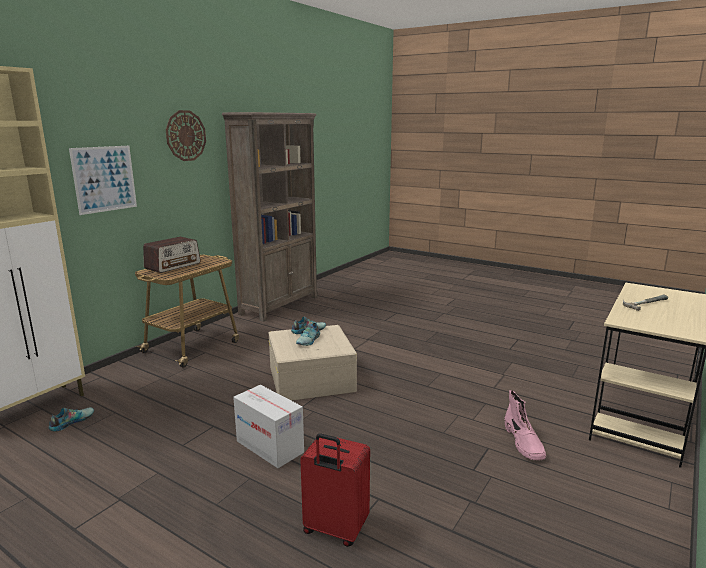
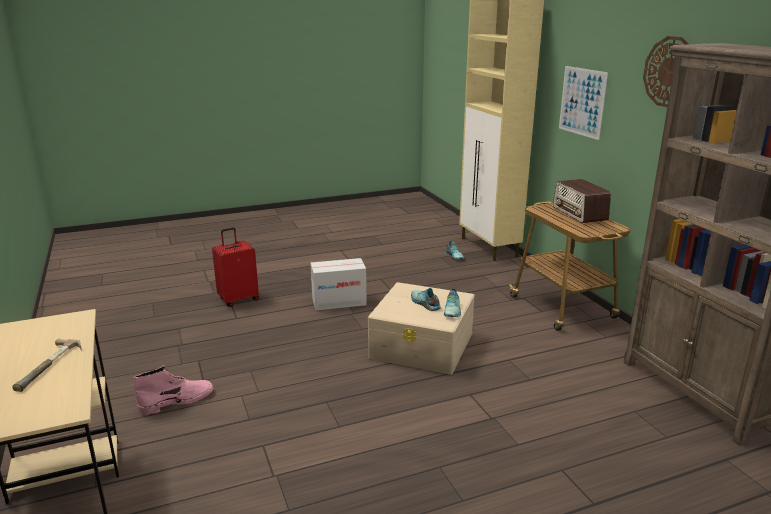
camera: 125 degrees right, 5 degrees up
pink boot [504,390,546,461] -> pink boot turned 120 degrees clockwise [133,365,213,415]

